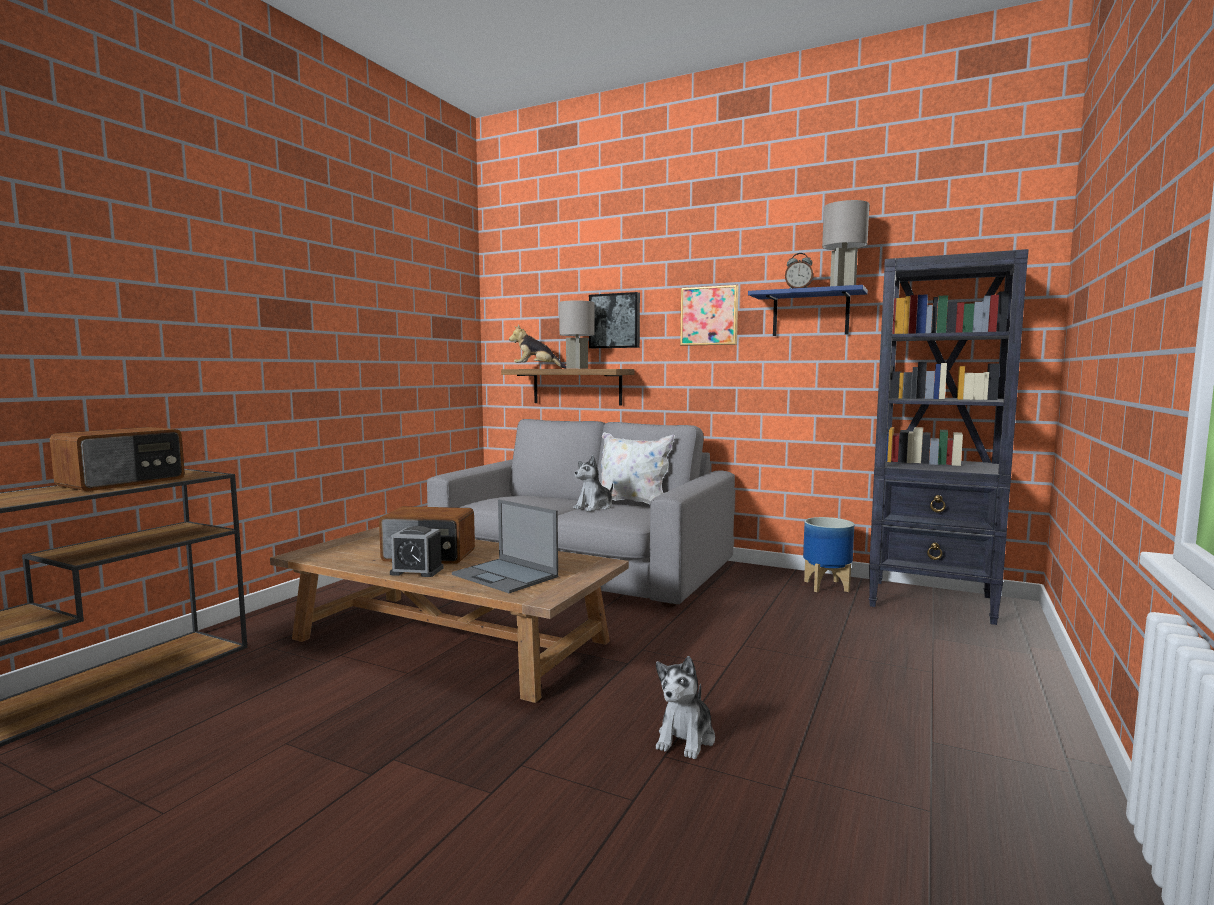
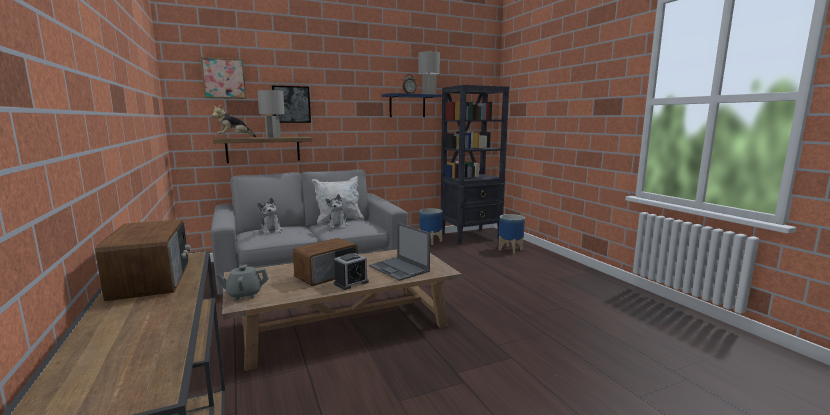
camera: 50 degrees left, 5 degrees up
laptop [452,500,558,593] -> laptop turned 60 degrees clockwise [369,223,430,281]
plush toy [656,656,715,759] -> plush toy moved to [257,197,283,235]
picture [680,285,738,346] -> picture moved to [201,57,246,99]
none -> grey teapot [216,264,269,300]
none -> planter [498,214,525,254]

